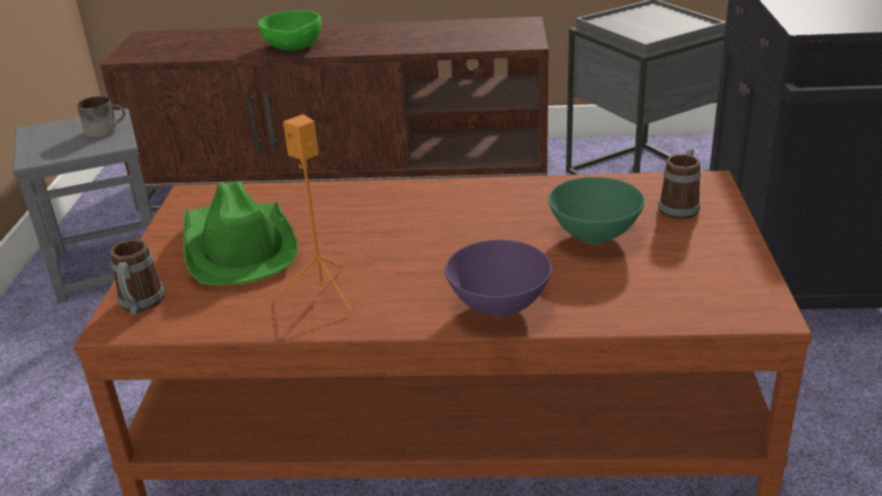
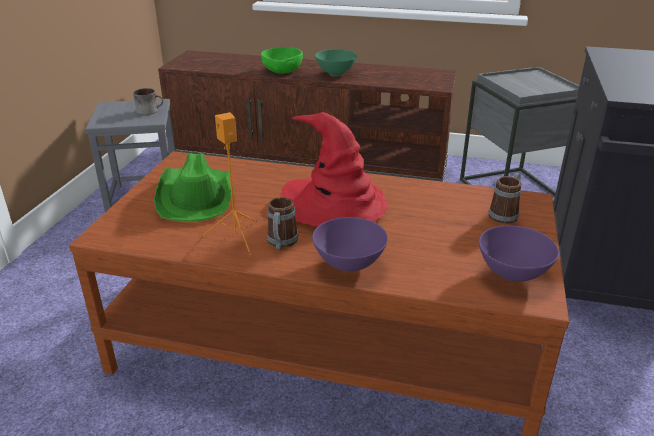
camera: 10 degrees right, 0 degrees up
mug [110,239,164,315] -> mug moved to [267,197,298,249]
green bowl [548,177,645,244] -> green bowl moved to [315,49,357,76]
none -> red hat [281,112,387,227]
none -> purple bowl [479,225,559,282]

